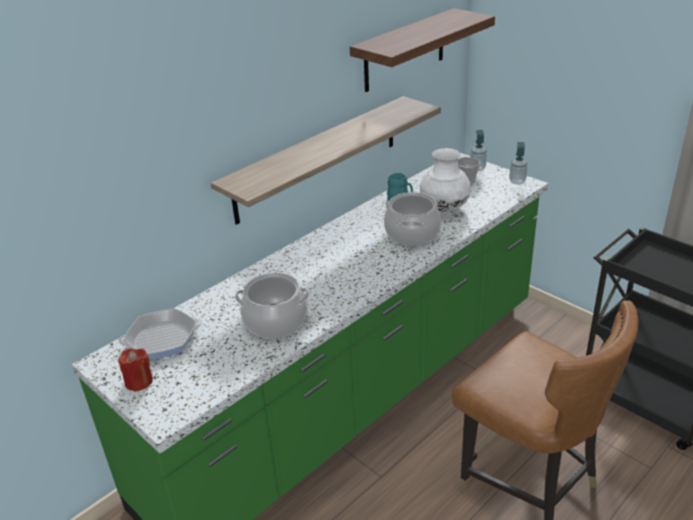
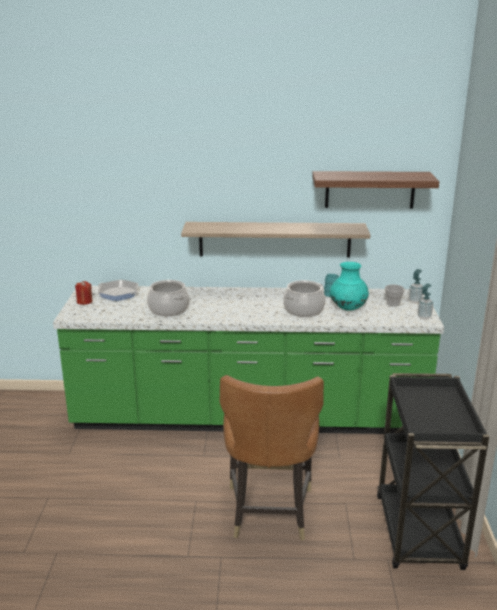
camera: 45 degrees right, 10 degrees down
white vase [420,148,471,212] -> turquoise vase [330,262,369,311]

